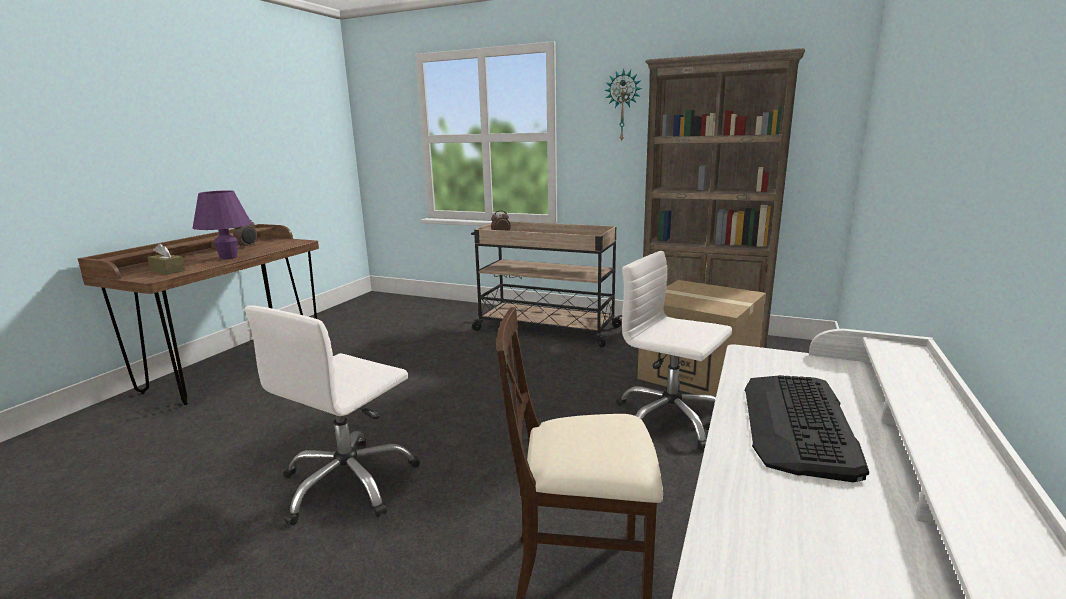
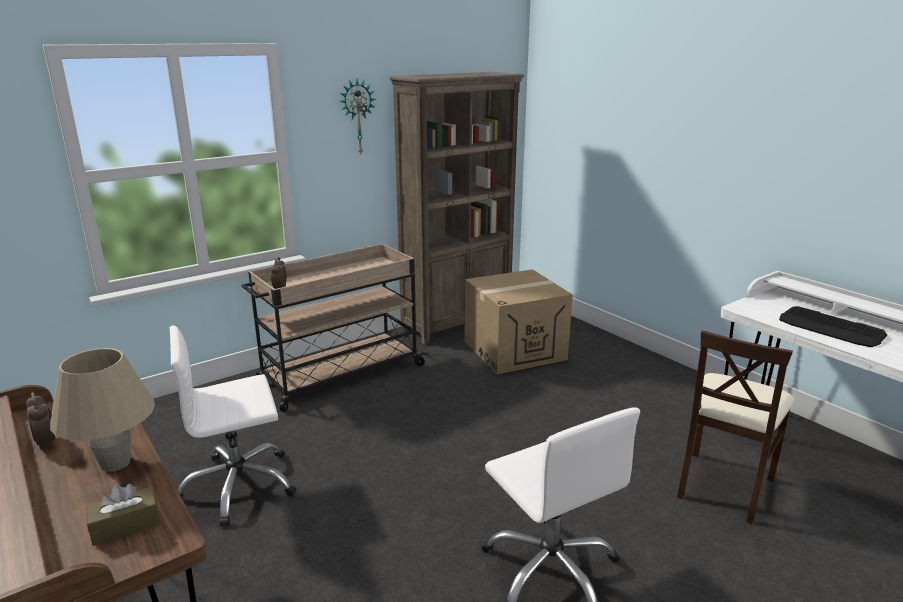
camera: 60 degrees left, 5 degrees up
purple table lamp [193,190,251,260] -> beige table lamp [50,348,155,472]
white office chair [617,251,732,450] -> white office chair moved to [170,325,296,527]

